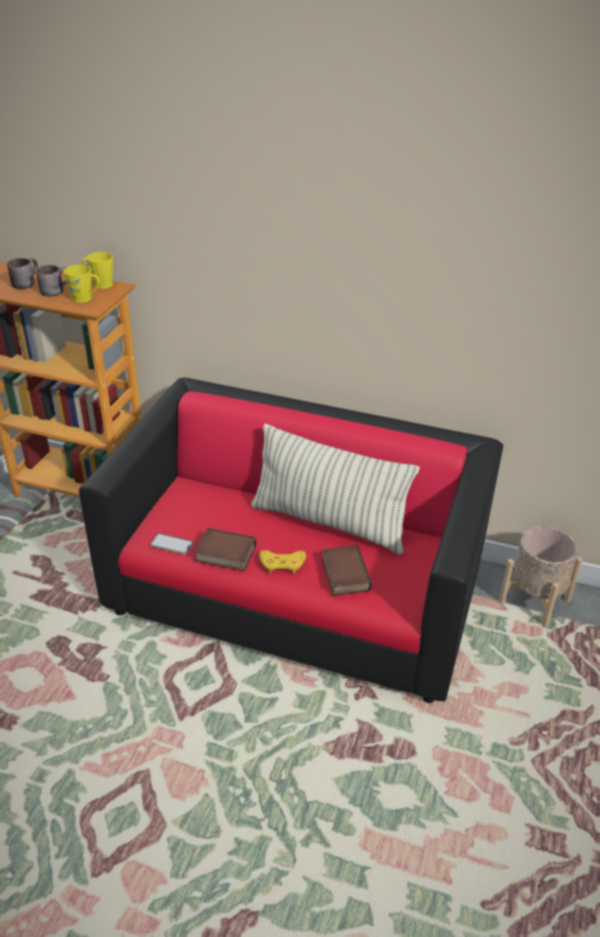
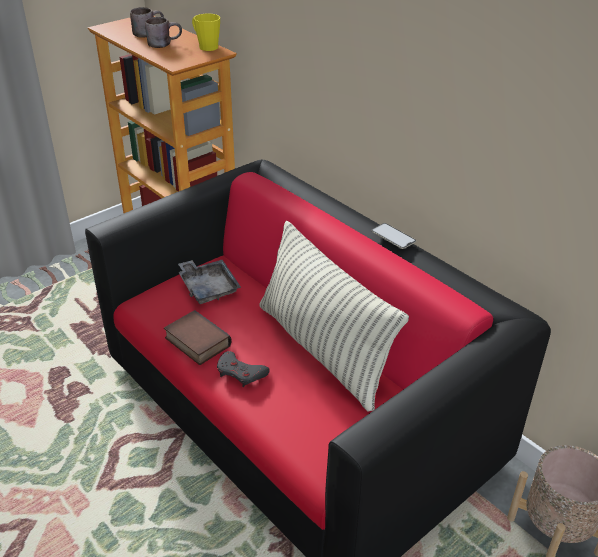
camera: 30 degrees right, 0 degrees up
yellow mug [64,265,100,303] -> none
phone [150,533,193,554] -> phone moved to [371,223,416,249]
yellow game controller [259,550,306,574] -> grey game controller [217,351,270,387]
book [322,545,372,596] -> none
none -> grey tray [178,260,241,304]

